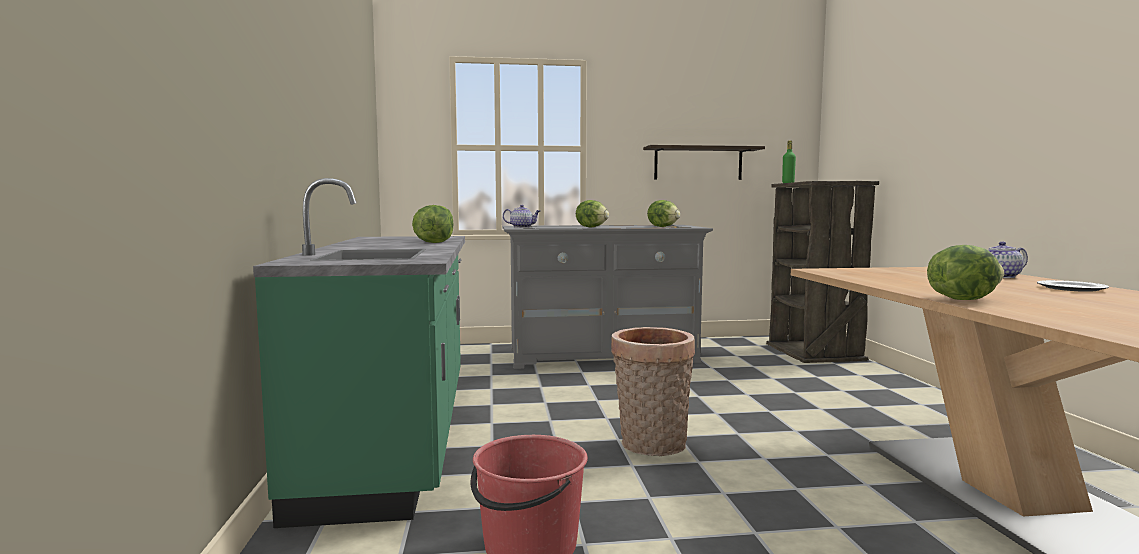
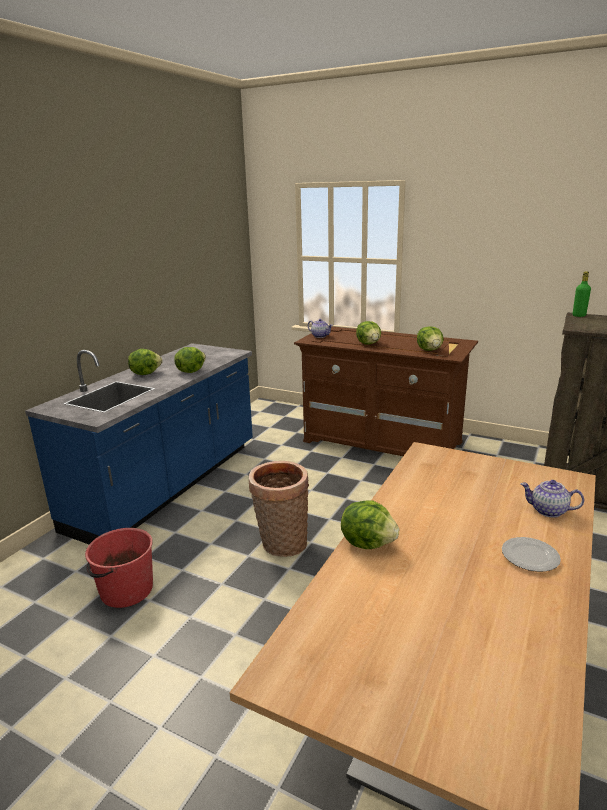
camera: 35 degrees right, 15 degrees up
green counter [253,178,465,528] -> blue counter [25,343,253,544]
grey dresser [503,225,713,369] -> brown dresser [294,326,478,456]
shelf [643,145,765,180] -> none
none -> lettuce [128,349,162,375]

